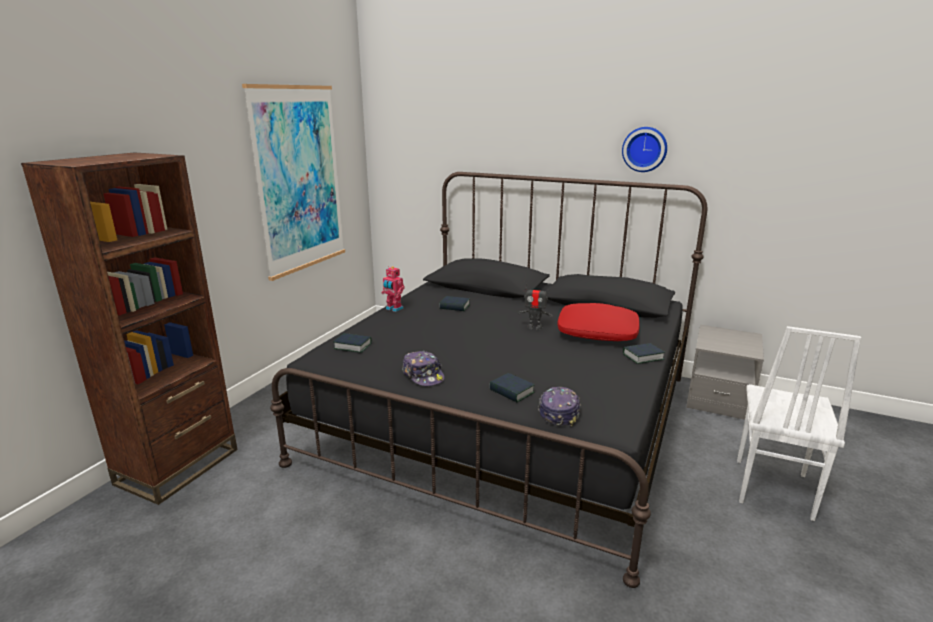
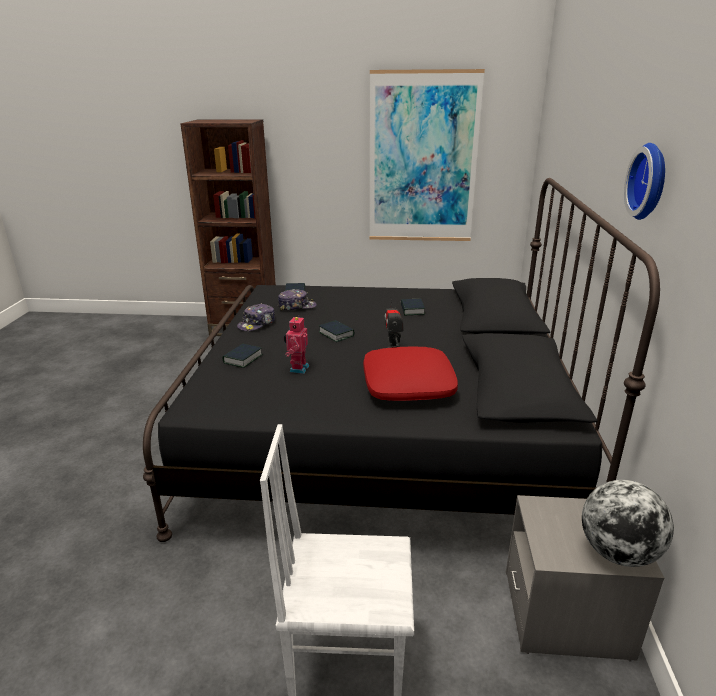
camera: 70 degrees right, 5 degrees up
toy robot [382,266,405,312] -> toy robot moved to [284,315,309,374]
cap [538,387,581,427] -> cap moved to [278,289,317,311]
book [623,343,665,364] -> book moved to [319,320,354,342]
none -> globe [582,480,674,567]

